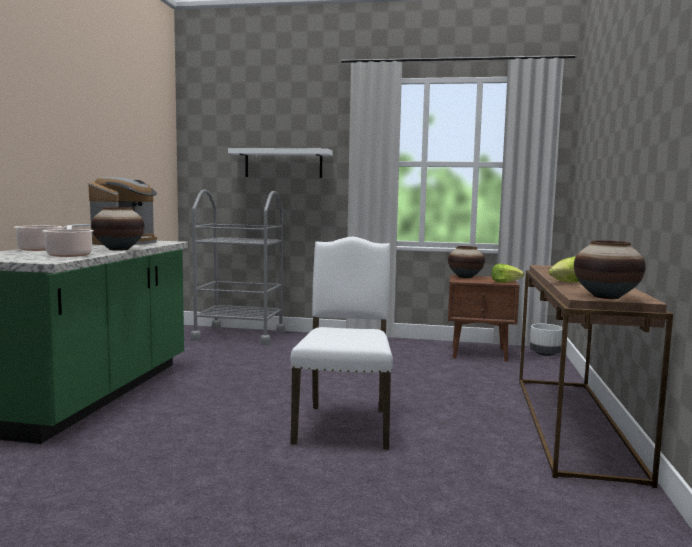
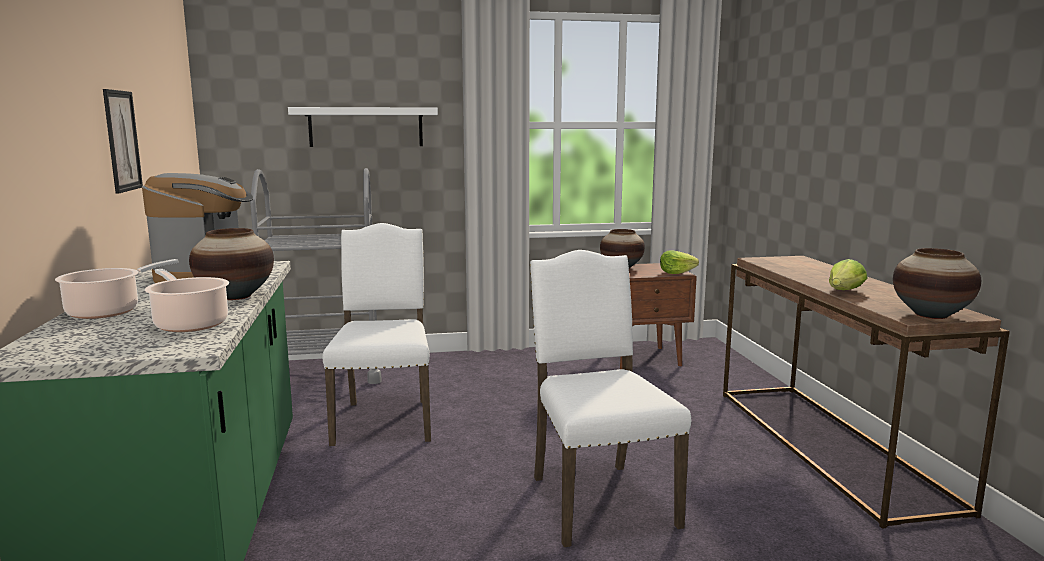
camera: 20 degrees left, 5 degrees up
white planter [530,324,562,356] -> none
none -> picture [103,89,143,194]
none -> white chair [323,223,431,446]

